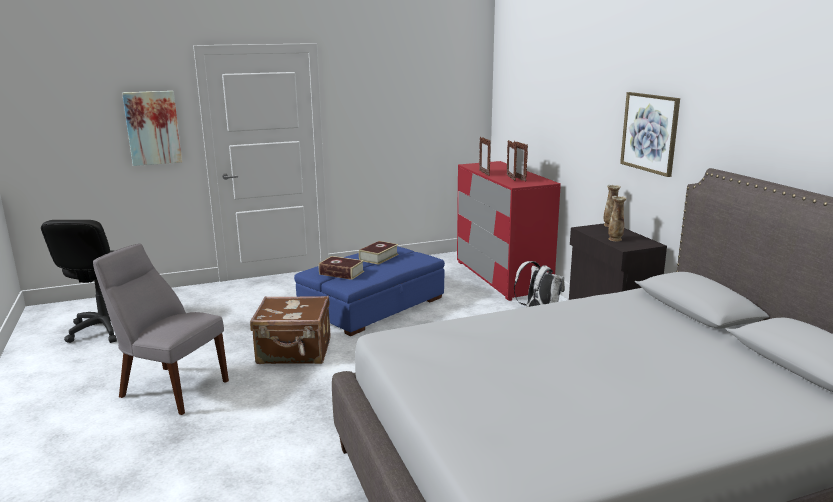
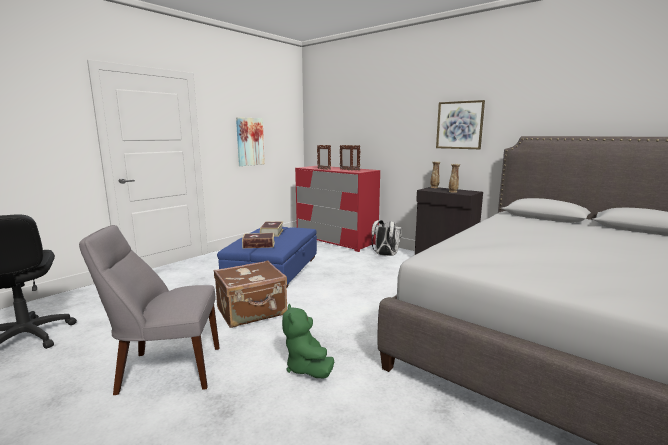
camera: 30 degrees left, 5 degrees down
picture [122,91,182,166] -> picture moved to [236,117,265,166]
none -> green plush toy [282,304,334,378]

